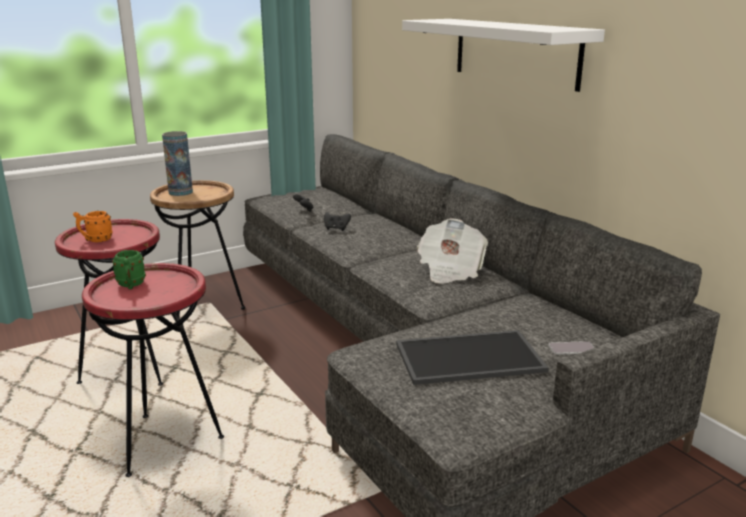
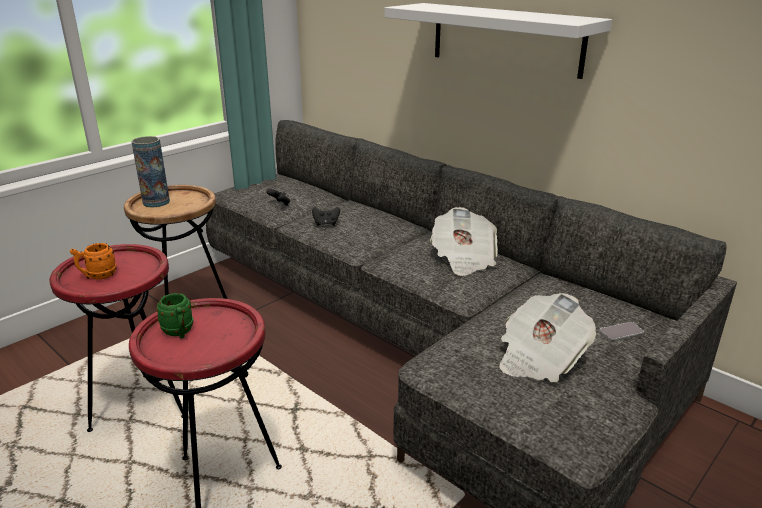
camera: 15 degrees left, 5 degrees up
tray [396,330,549,385] -> newspaper [499,293,596,383]

